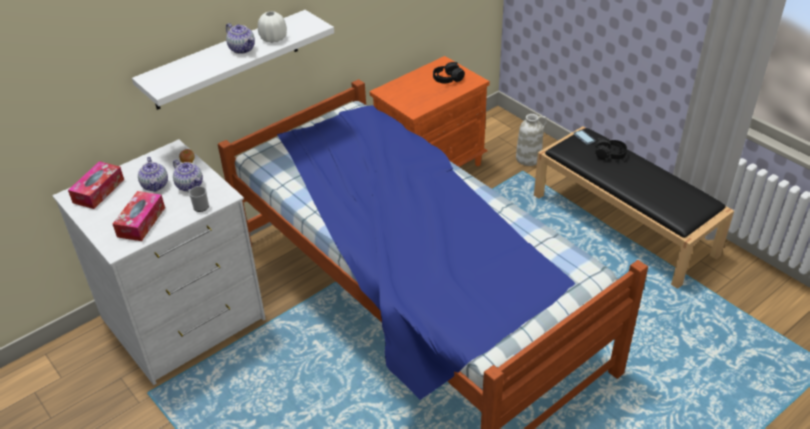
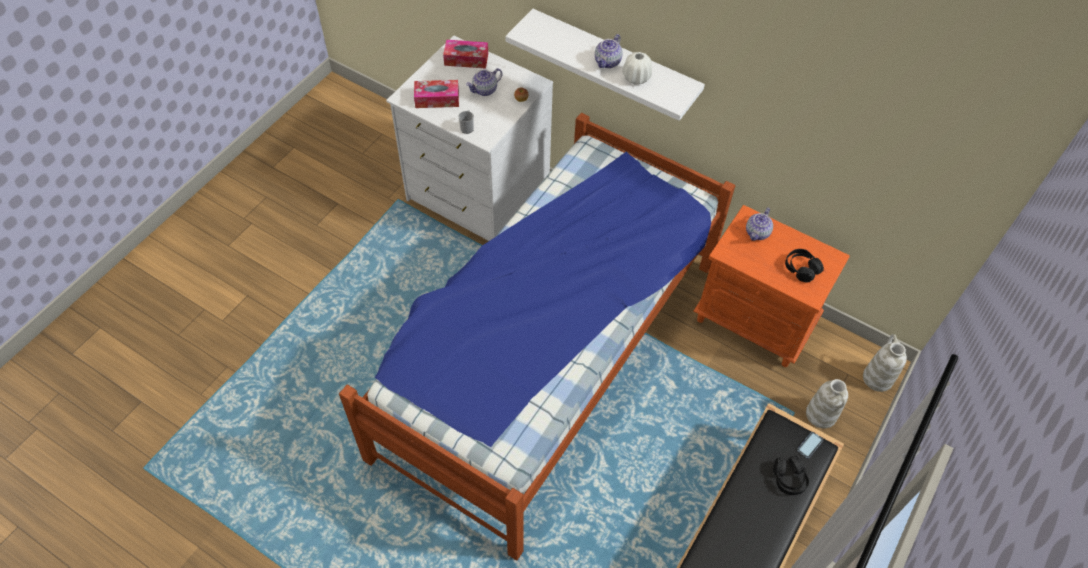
camera: 70 degrees right, 15 degrees up
teapot [173,160,203,192] -> teapot moved to [746,208,773,241]
none -> white vase [863,334,907,392]

